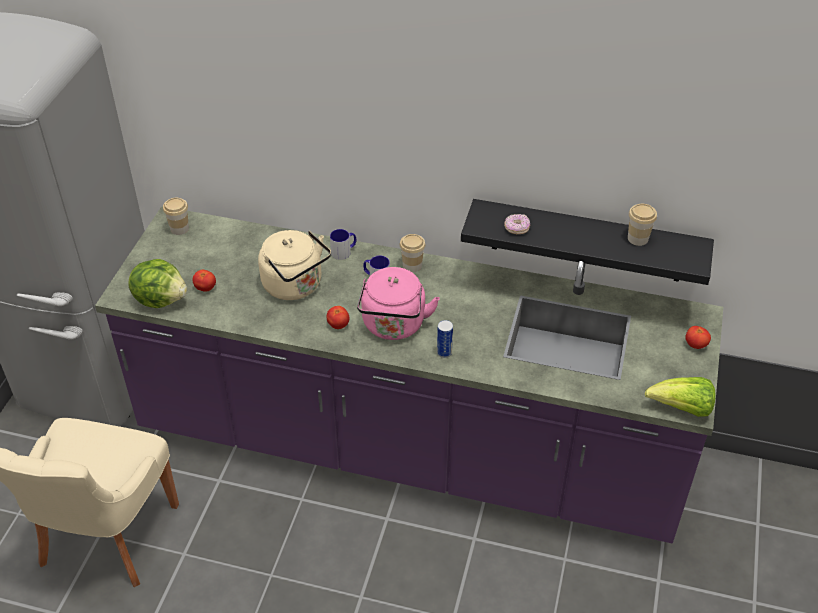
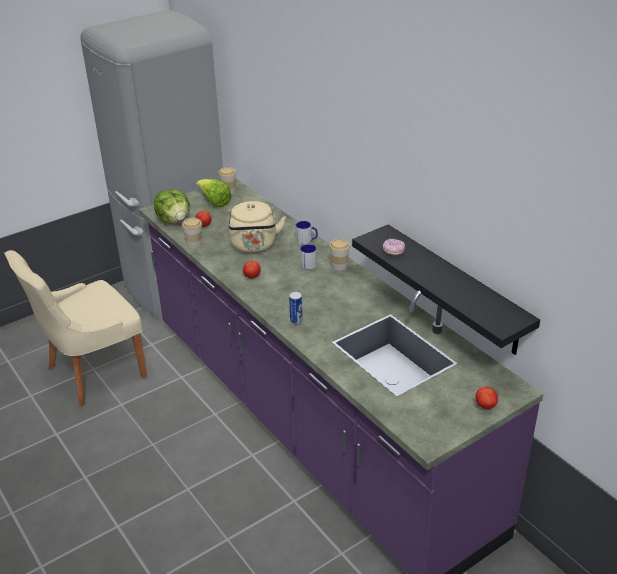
camera: 40 degrees right, 10 degrees down
pink kettle [357,267,440,340] -> none
cup [628,204,657,246] -> cup moved to [182,218,202,248]
lettuce [645,377,715,417] -> lettuce moved to [196,179,231,207]

